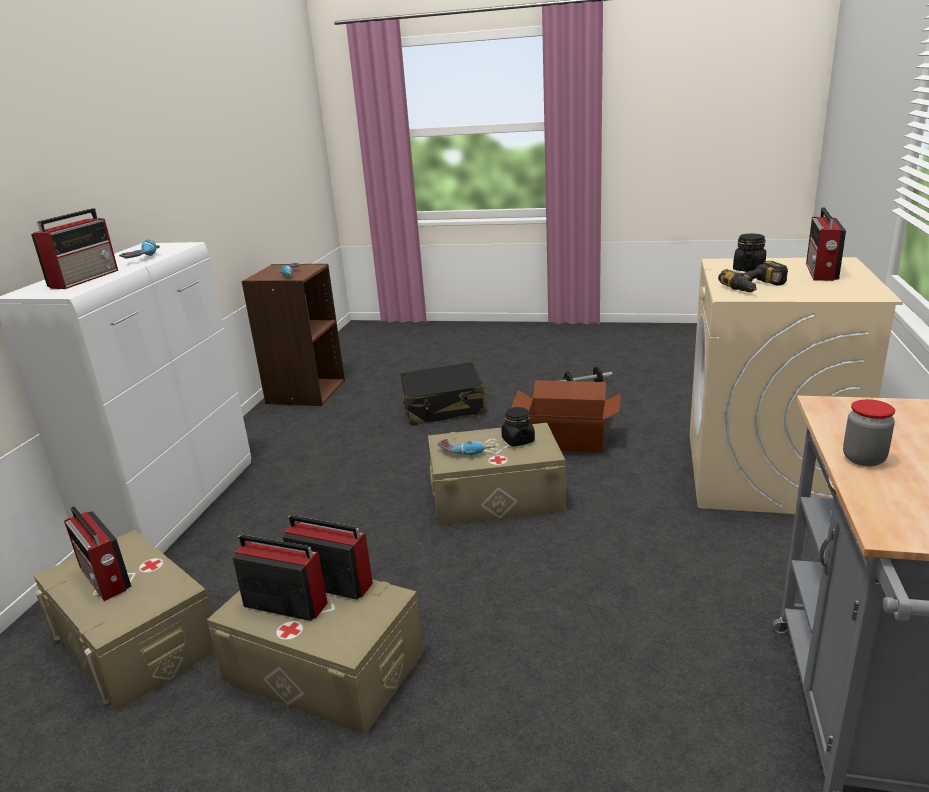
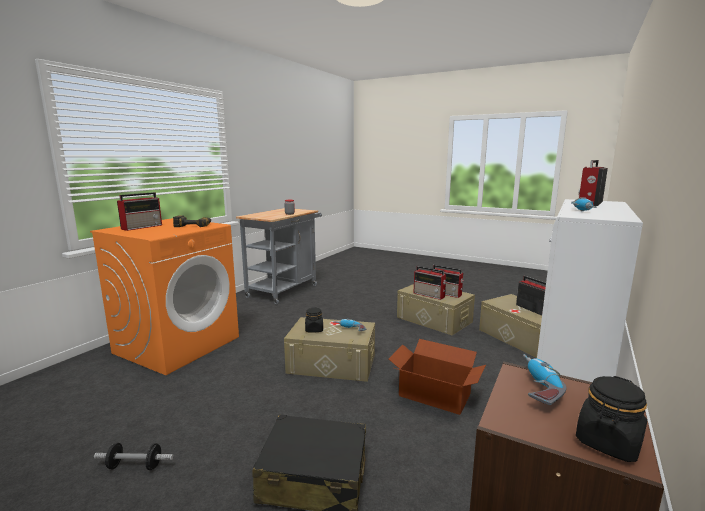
camera: 165 degrees left, 10 degrees down
cardboard box [511,380,621,453] -> cardboard box moved to [389,339,486,415]
beige washing machine [690,257,903,514] -> orange washing machine [90,218,239,375]
black jar [733,234,766,272] -> black jar moved to [576,376,647,462]

